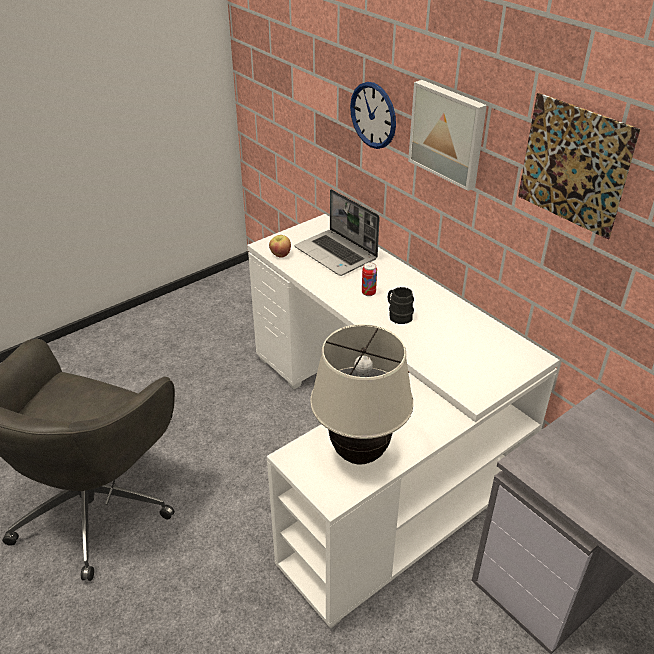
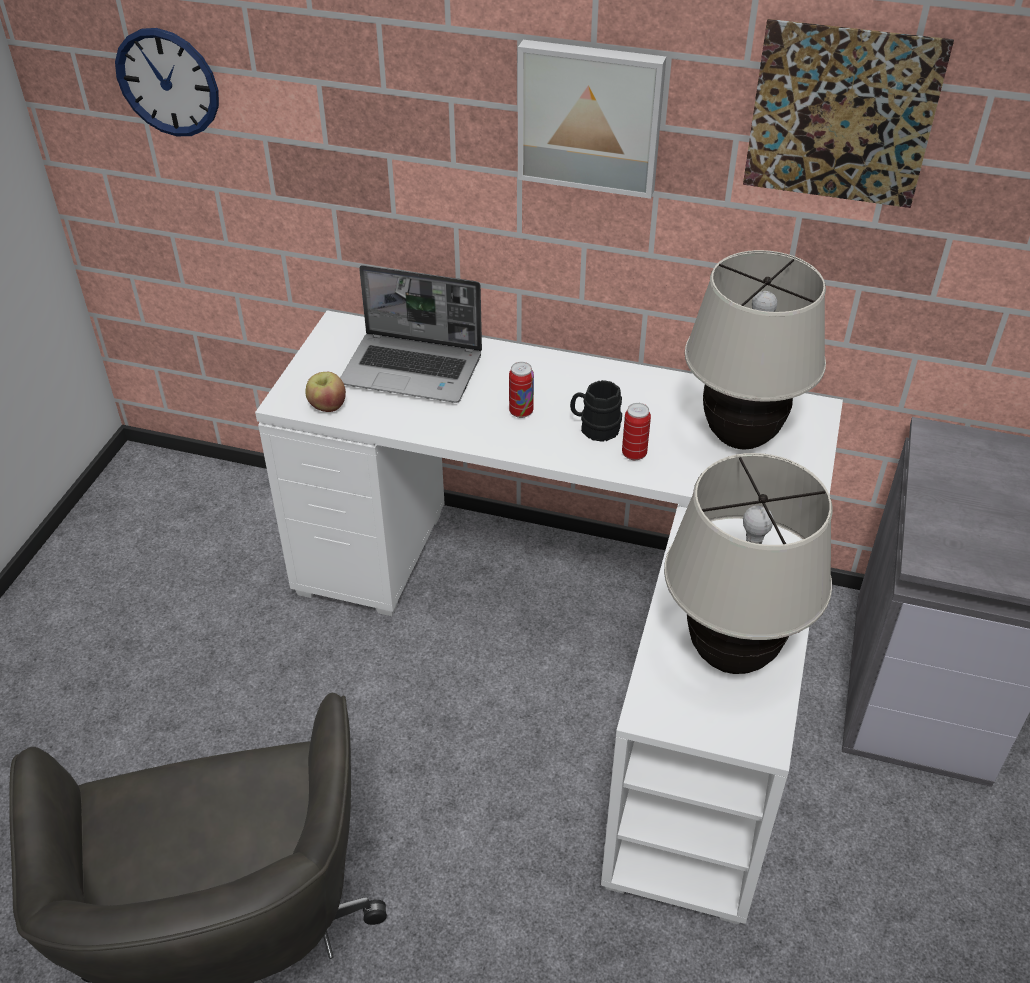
camera: 35 degrees left, 5 degrees up
wall clock [350,82,396,149] -> wall clock moved to [115,28,219,136]
none -> can [622,403,651,460]
none -> beige table lamp [685,250,826,450]

